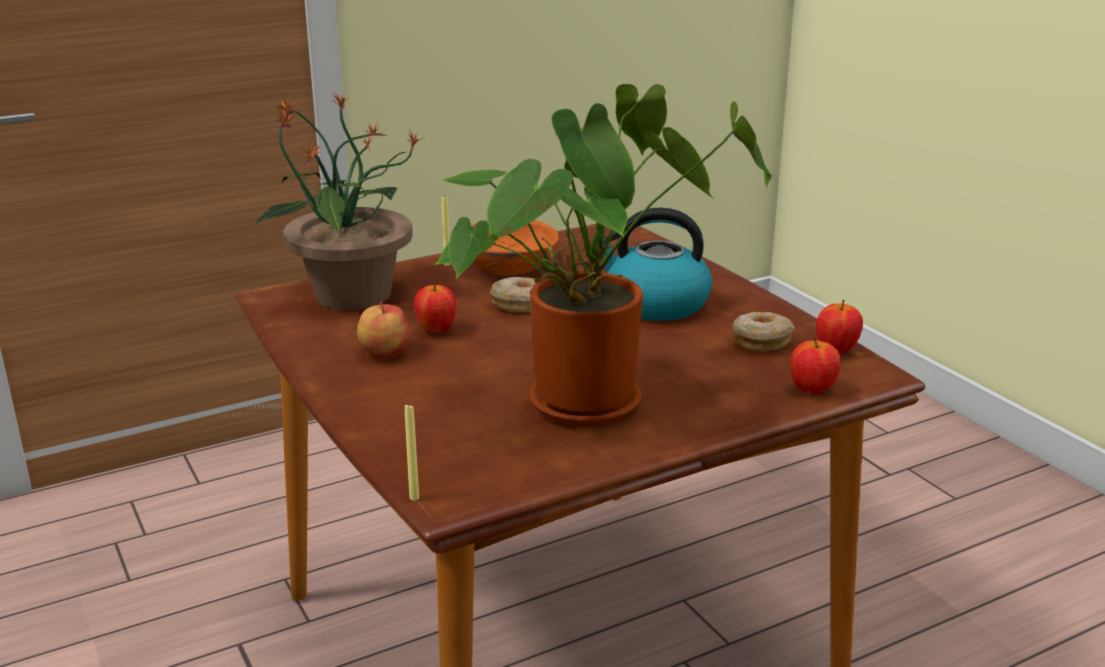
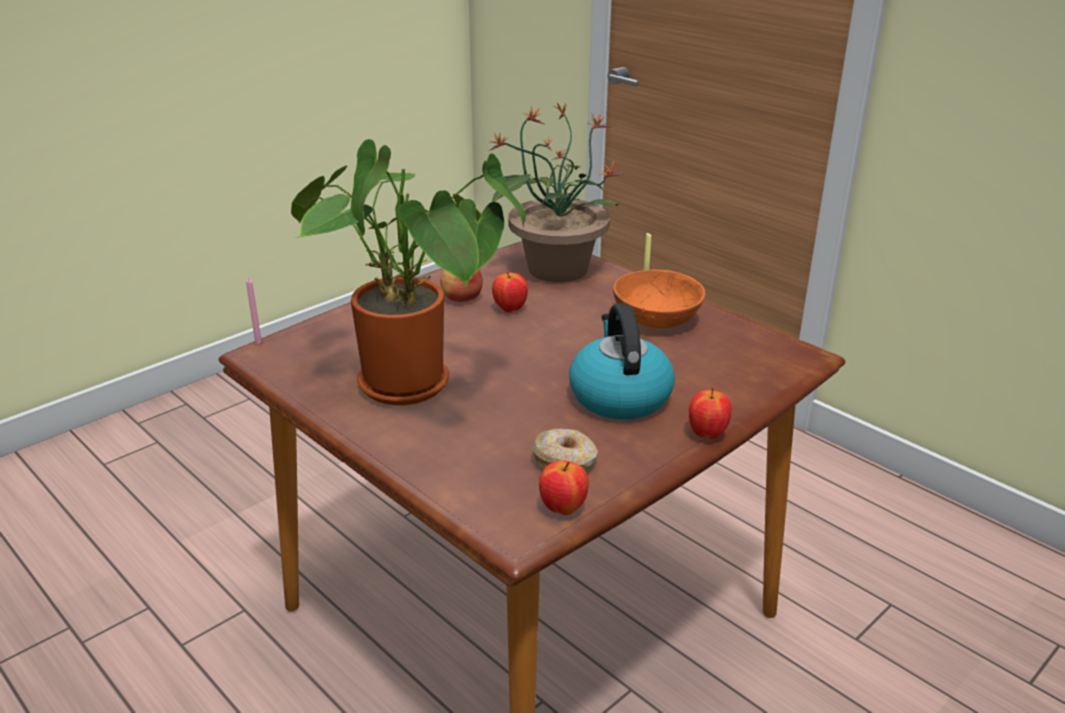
camera: 75 degrees right, 5 degrees up
yellow candle [405,404,419,501] -> pink candle [246,279,262,344]
donut [490,277,536,312] -> none
apple [791,337,841,395] -> apple moved to [689,388,732,439]

